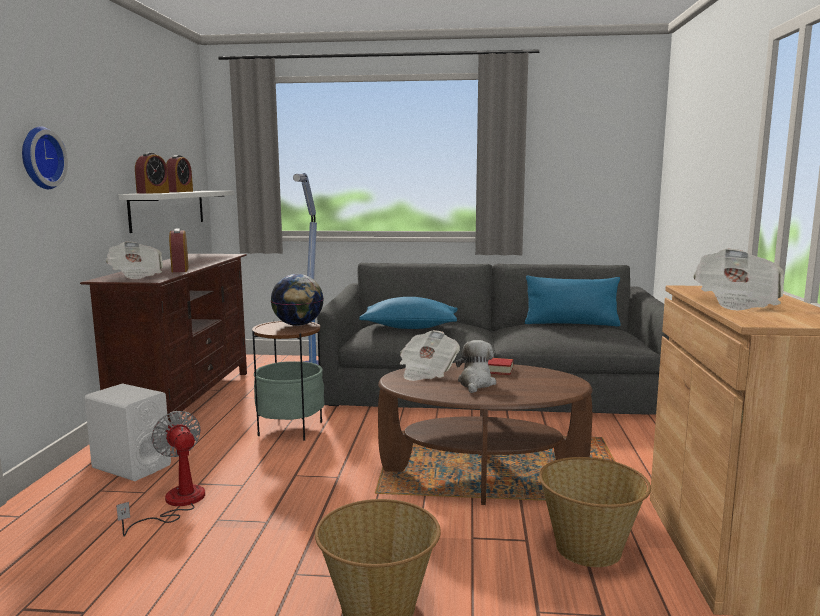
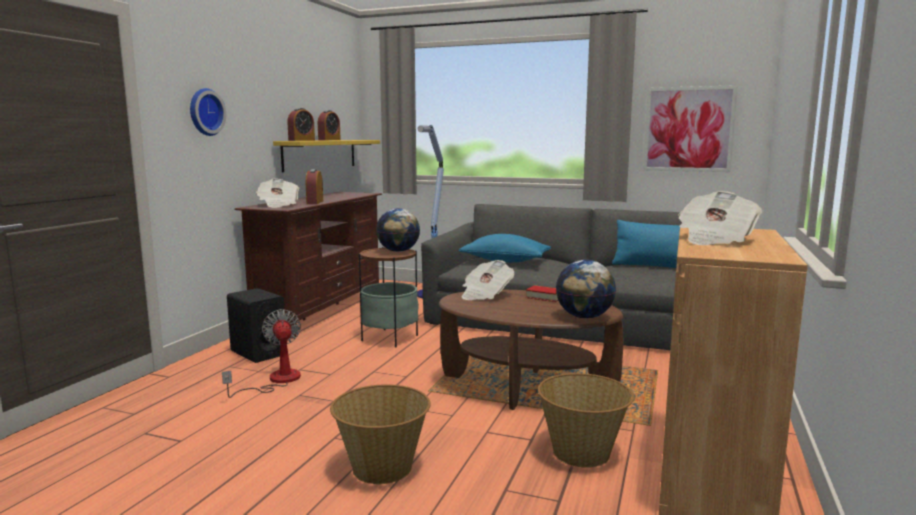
camera: 15 degrees right, 0 degrees up
white speaker [85,383,171,481] -> black speaker [227,288,285,363]
white shelf [119,191,235,233] -> yellow shelf [273,140,380,172]
plush toy [456,340,496,393] -> none
none -> globe [556,260,616,318]
none -> picture [643,85,738,172]

